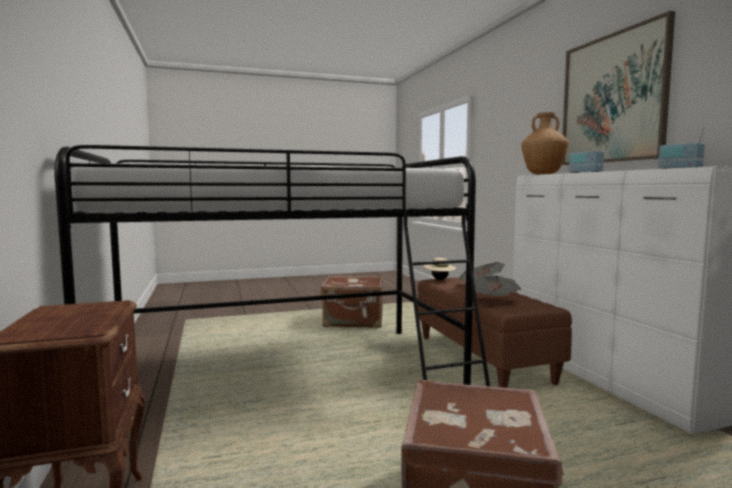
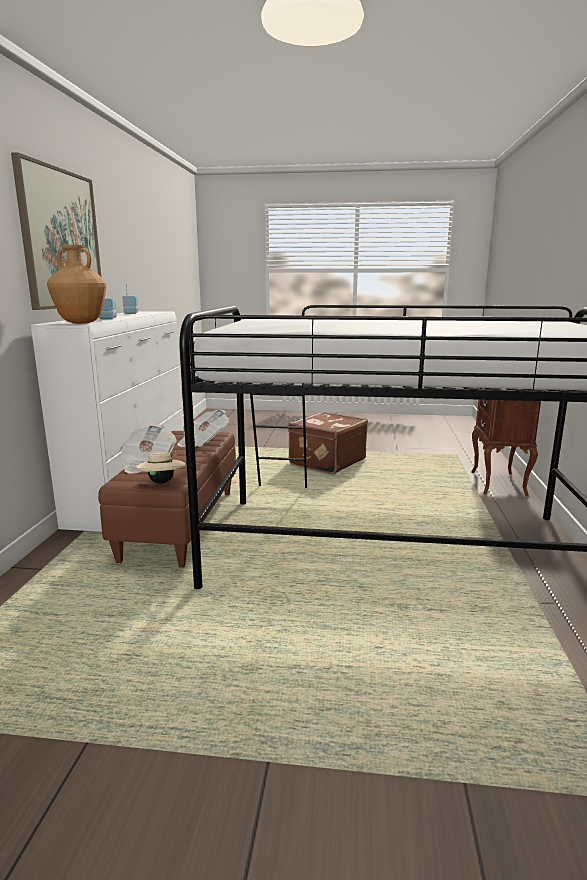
camera: 155 degrees left, 10 degrees up
brown suitcase [321,276,383,328] -> none

